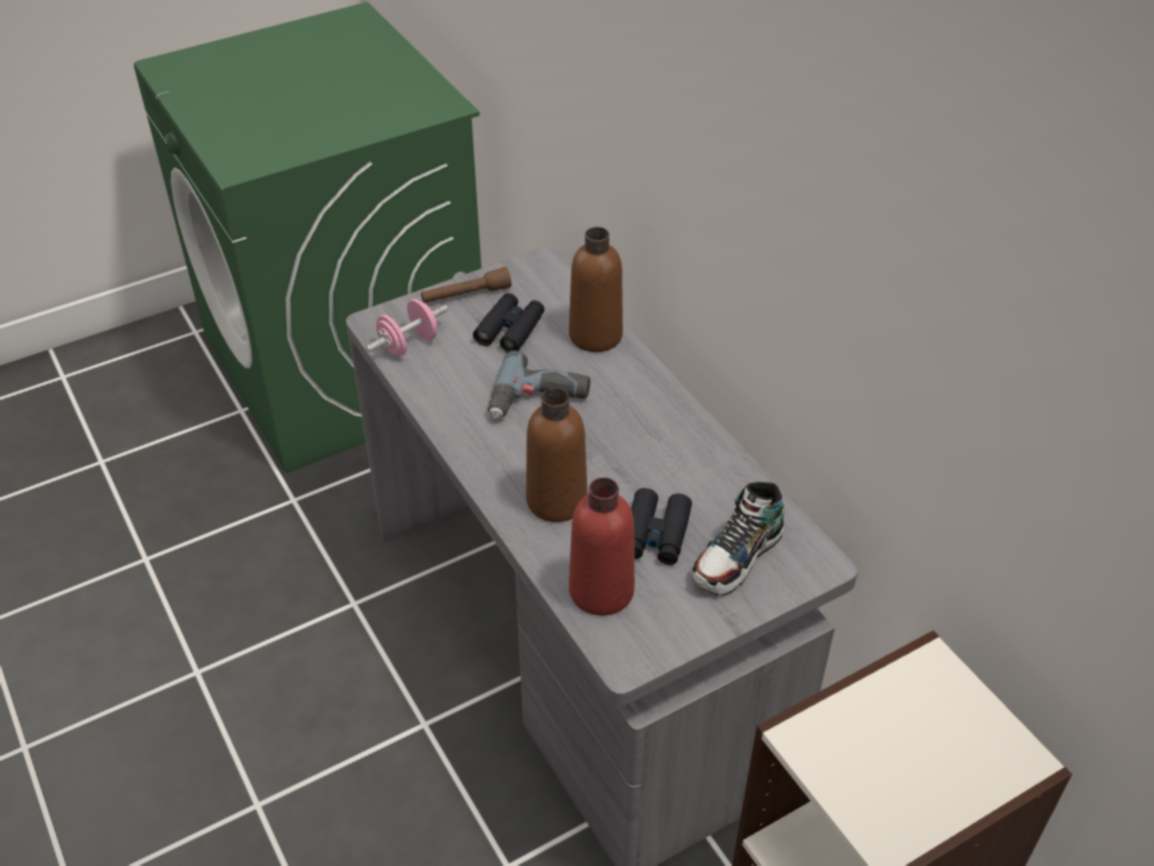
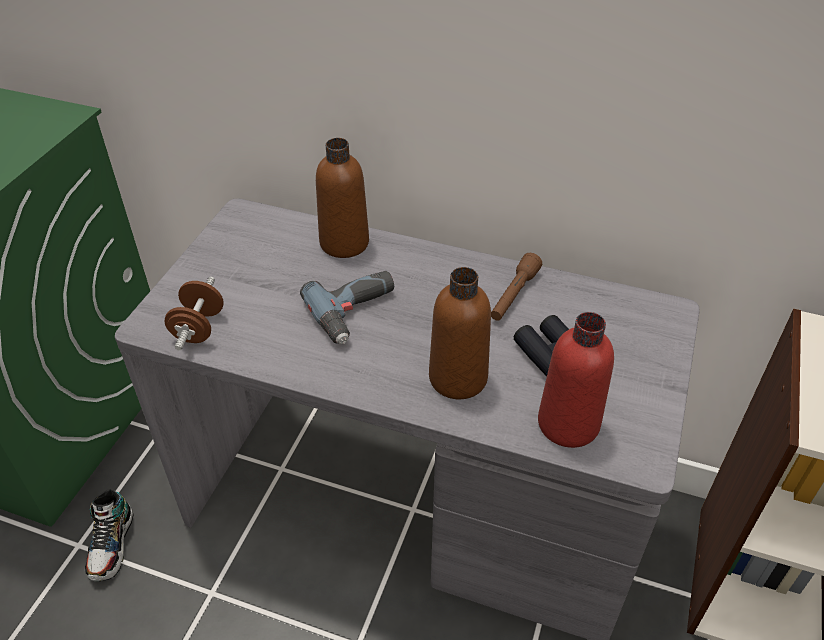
camera: 40 degrees left, 0 degrees up
pink dumbbell [365,299,448,357] -> brown dumbbell [165,277,224,350]
brown flashlight [421,267,511,303] -> brown flashlight moved to [491,253,542,321]
black binoculars [473,293,545,353] -> none
shoe [692,482,784,596] -> shoe moved to [85,489,133,581]

